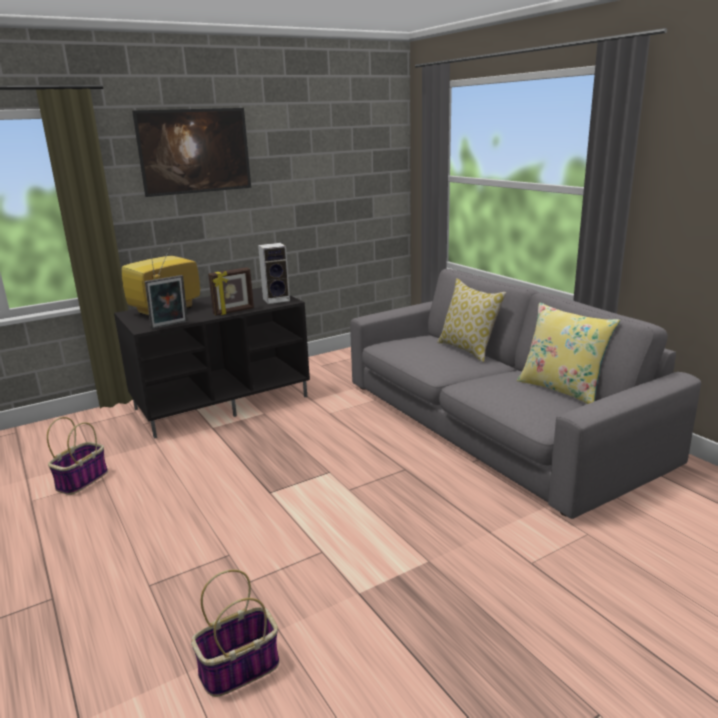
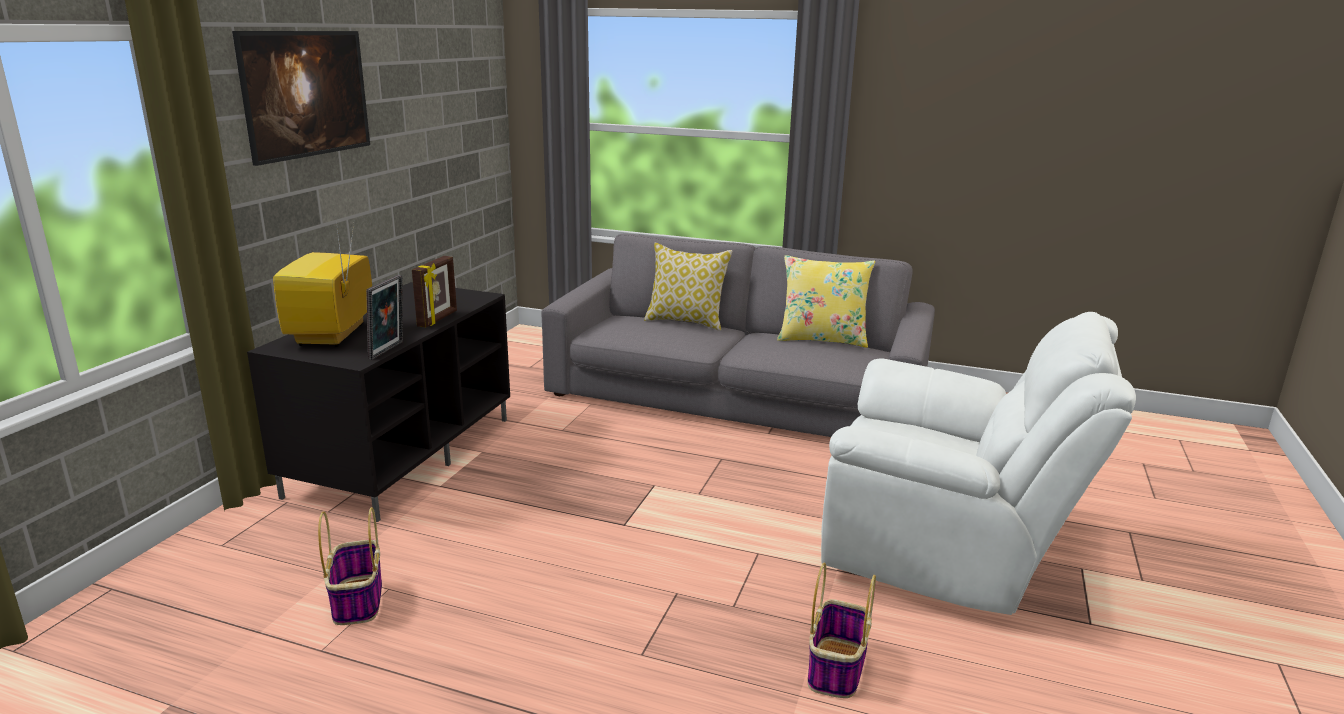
camera: 40 degrees left, 0 degrees up
speaker [258,243,290,304] -> none
none -> white armchair [821,312,1136,615]

